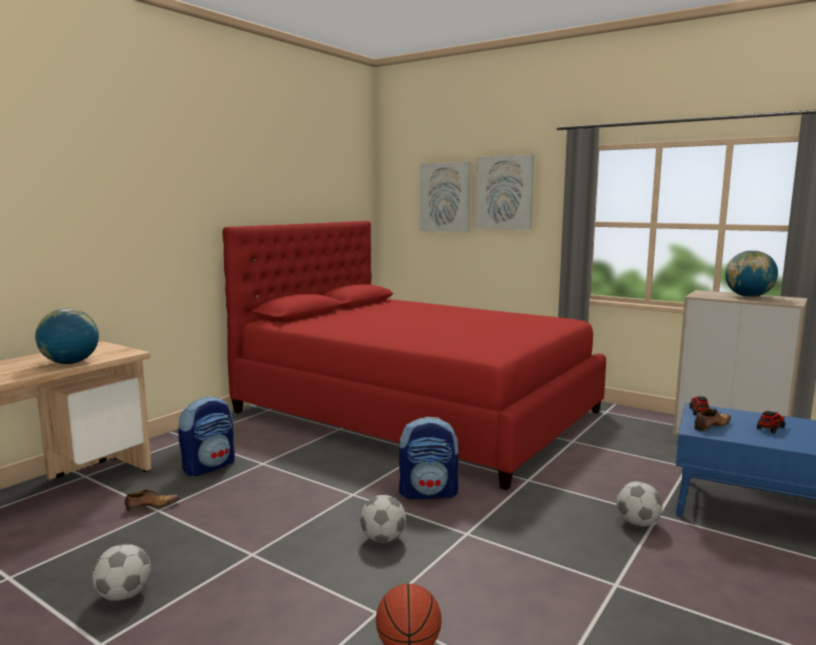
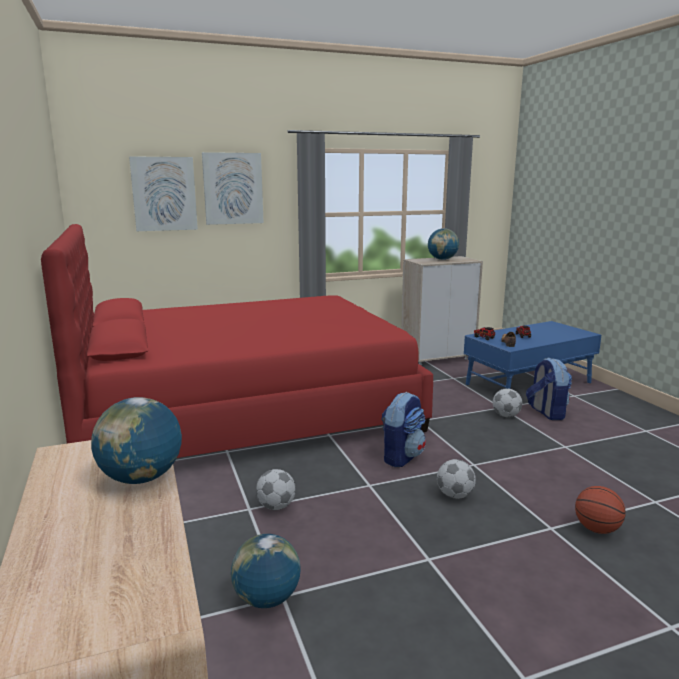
camera: 55 degrees left, 5 degrees up
football [92,544,151,601] -> football moved to [256,469,296,510]
shoe [125,489,180,511] -> globe [231,534,300,608]
backpack [178,396,235,476] -> backpack moved to [526,357,572,420]

